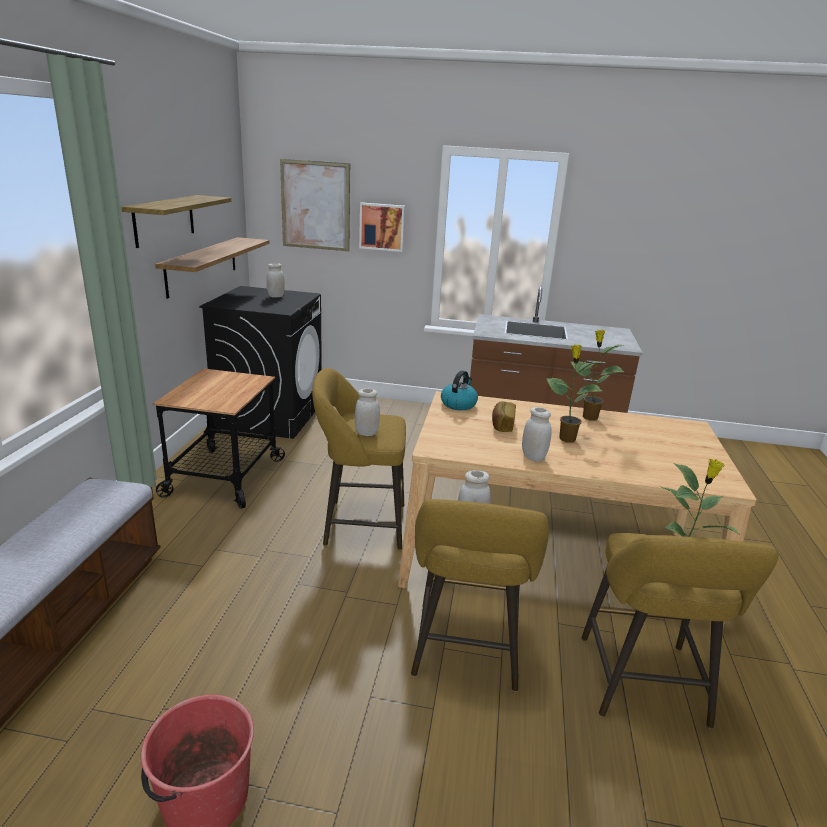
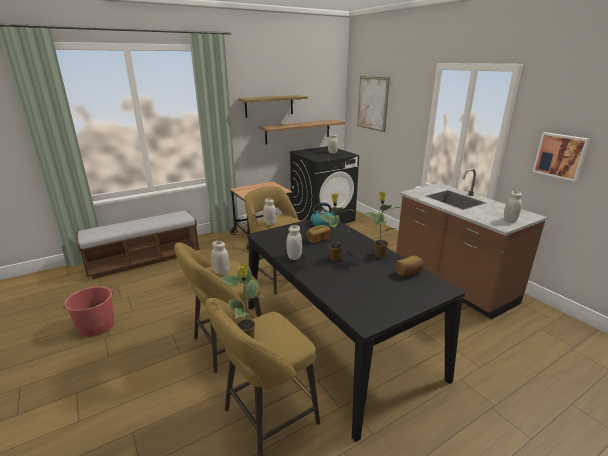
camera: 50 degrees right, 0 degrees up
picture [359,202,405,252] -> picture moved to [532,132,590,182]
beige dining table [398,391,757,634] -> black dining table [248,219,465,442]
none -> bread [396,256,424,277]
none -> white jar [504,191,522,223]

